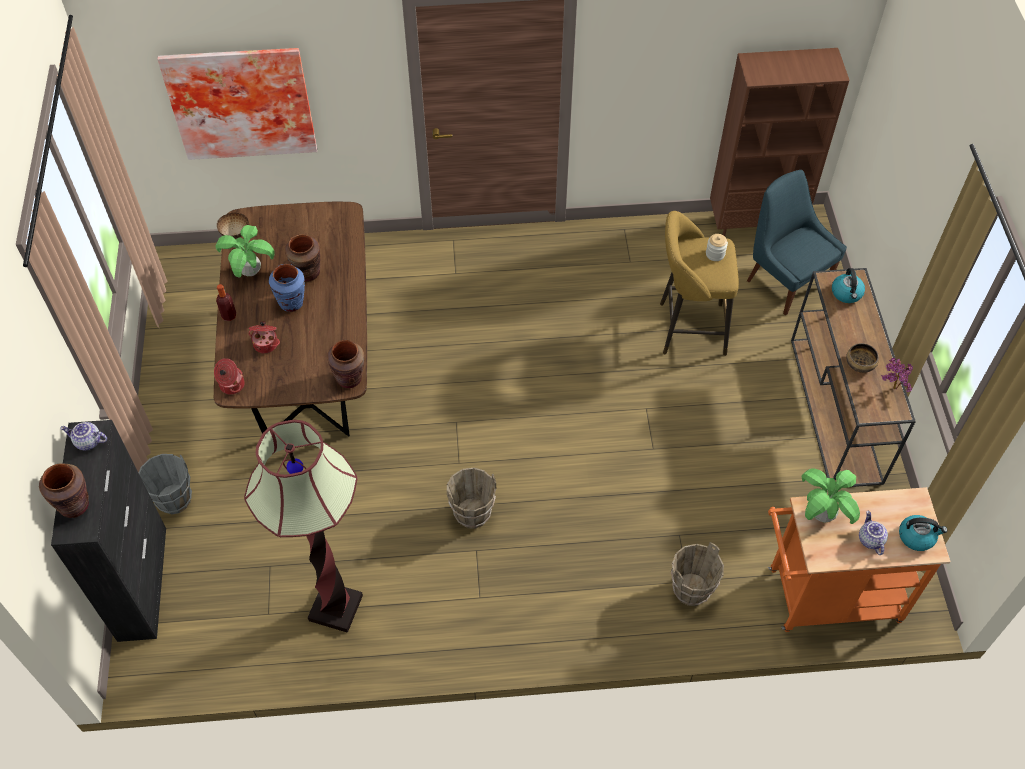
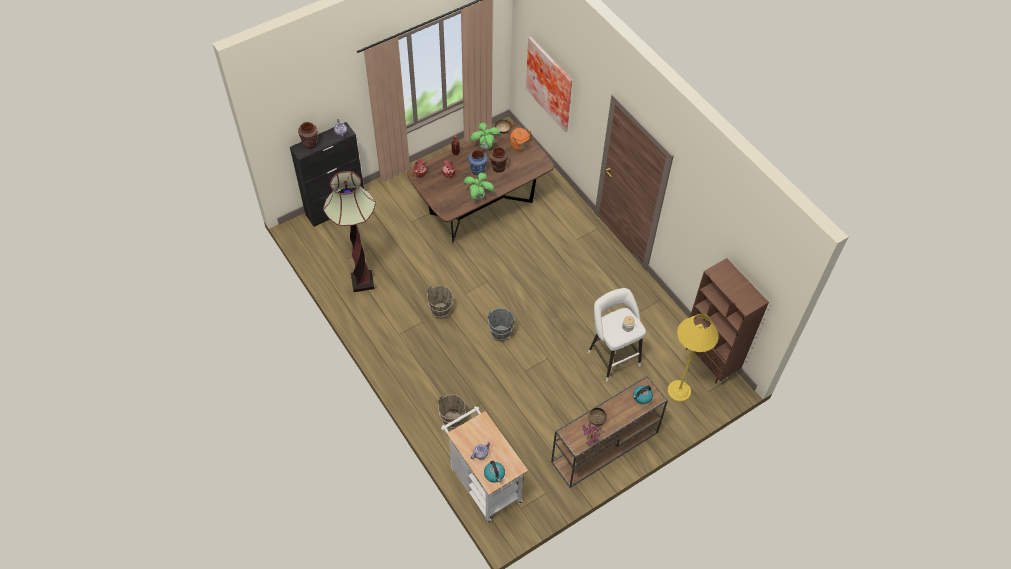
camera: 60 degrees right, 0 degrees up
grey bucket [139,454,192,515] -> grey bucket moved to [488,308,514,341]
brown vase [327,340,364,388] -> none
yellow stool [660,211,739,356] -> white stool [588,288,646,382]
blue chair [747,170,847,316] -> yellow floor lamp [667,314,719,402]
orange cart [768,487,951,632] -> white cart [441,406,528,523]
potted plant [801,469,860,524] -> potted plant moved to [463,173,494,200]
none -> orange kettle [510,128,533,151]

